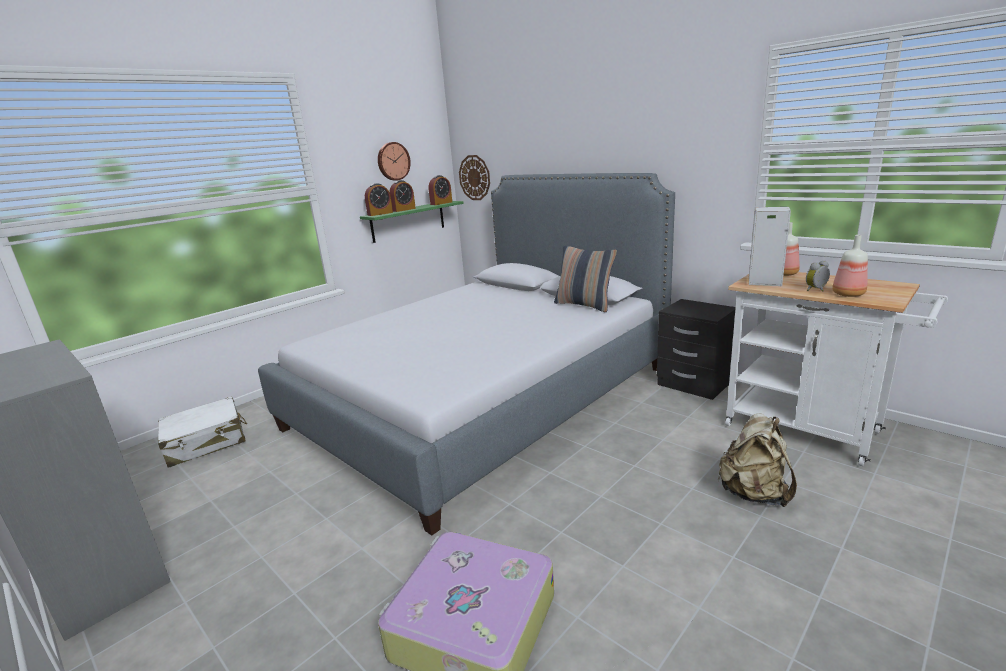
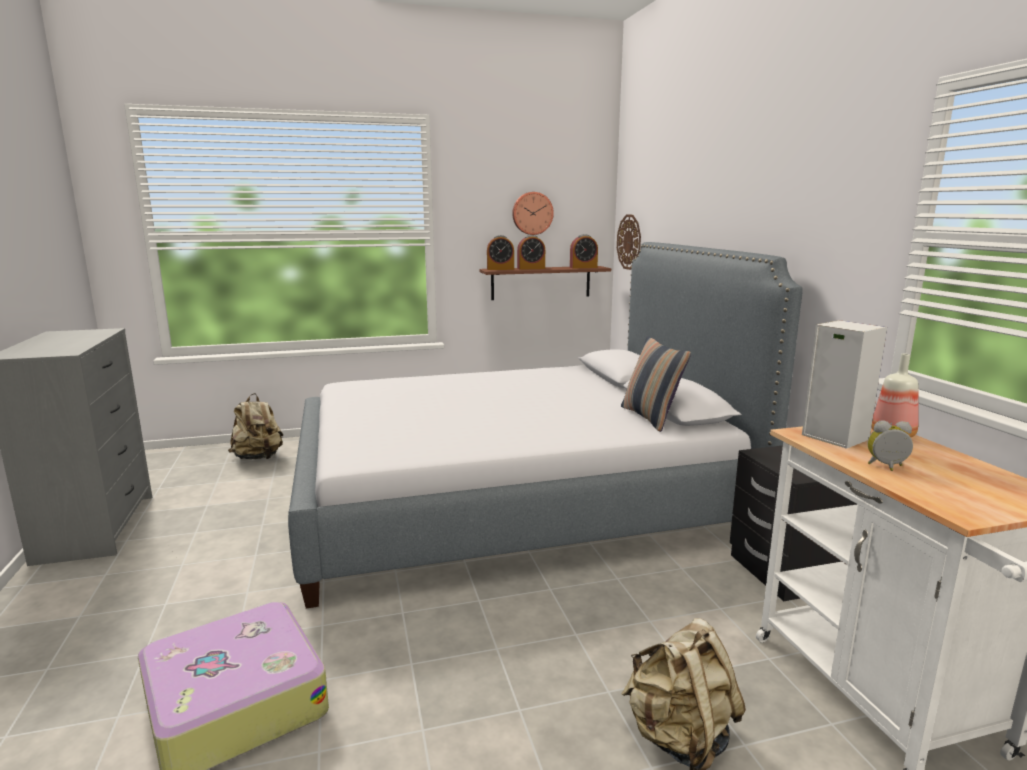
camera: 30 degrees right, 5 degrees down
white suitcase [158,396,247,468] -> beige backpack [228,393,283,459]
green shelf [360,201,464,243] -> brown shelf [479,266,611,300]
bottle [832,235,868,297] -> none

